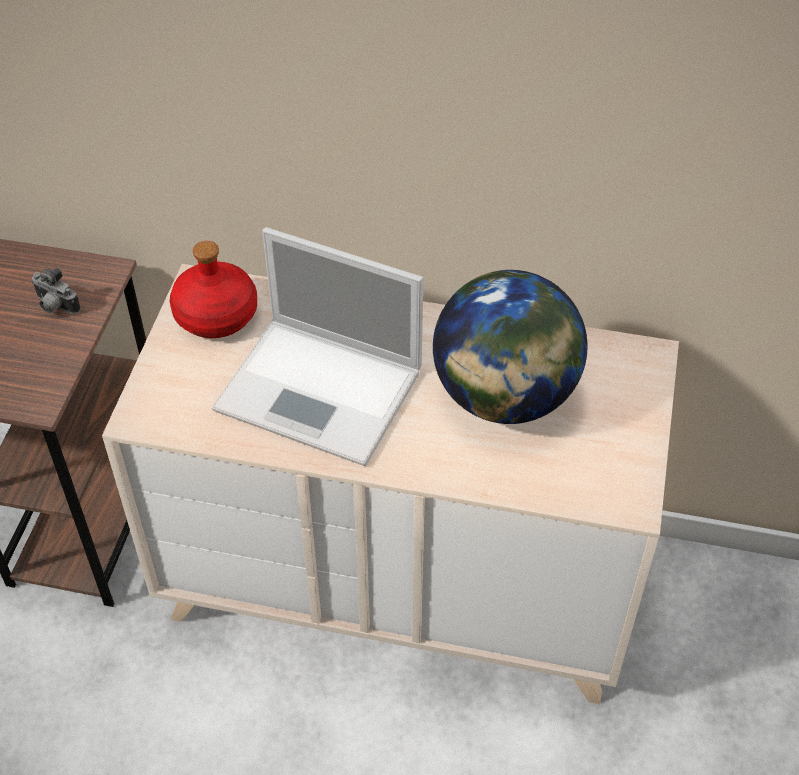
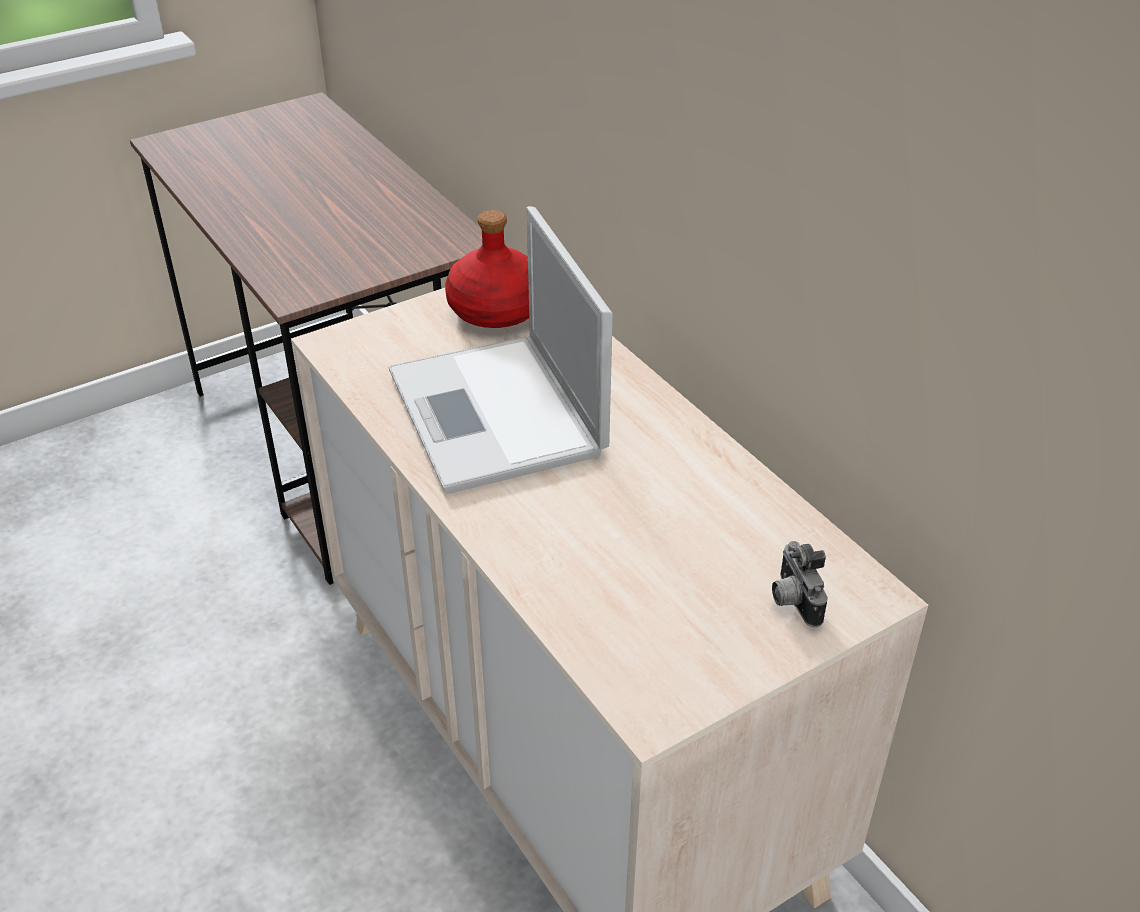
camera: 45 degrees right, 10 degrees down
camera [32,267,81,314] -> camera moved to [772,541,828,627]
globe [433,270,588,424] -> none

